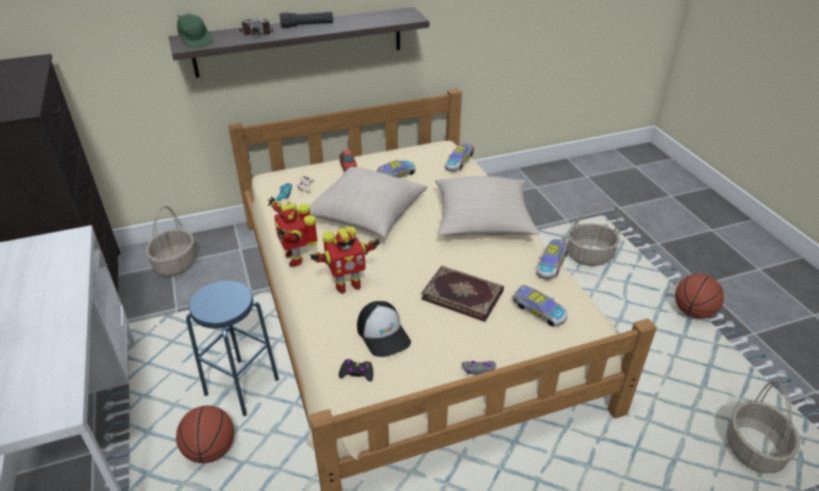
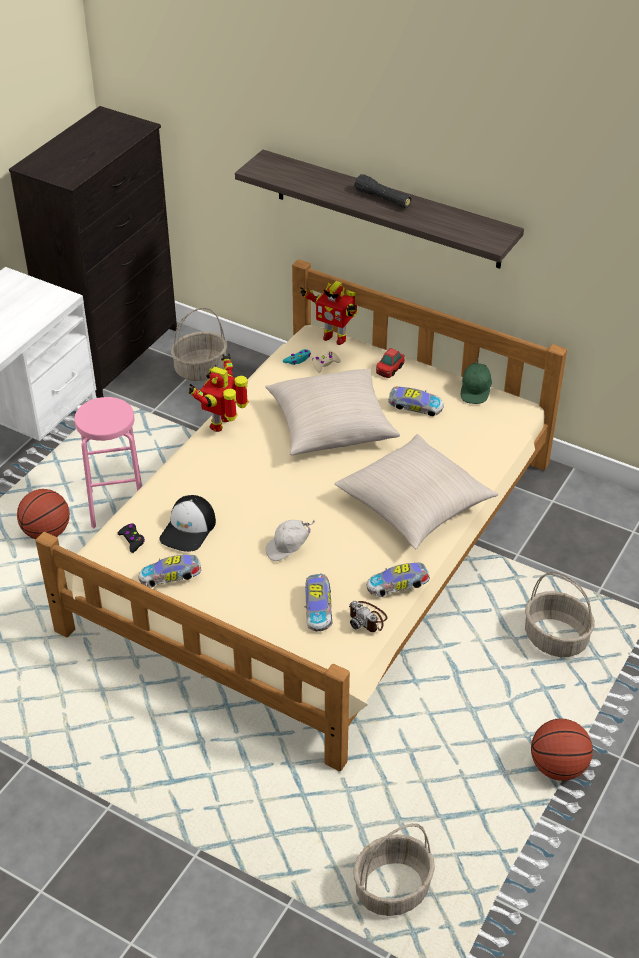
camera: 50 degrees right, 5 degrees up
green cap [177,13,212,48] -> green cap moved to [461,358,492,404]
blue stool [186,281,279,416] -> pink stool [74,397,142,528]
camera [239,17,273,35] -> camera moved to [349,601,387,632]
toy robot [309,227,380,294] -> toy robot moved to [300,281,358,345]
book [421,266,504,322] -> white cap [266,520,315,561]
toy car [445,143,474,172] -> toy car moved to [139,555,201,588]
grey game controller [461,361,496,375] -> none

